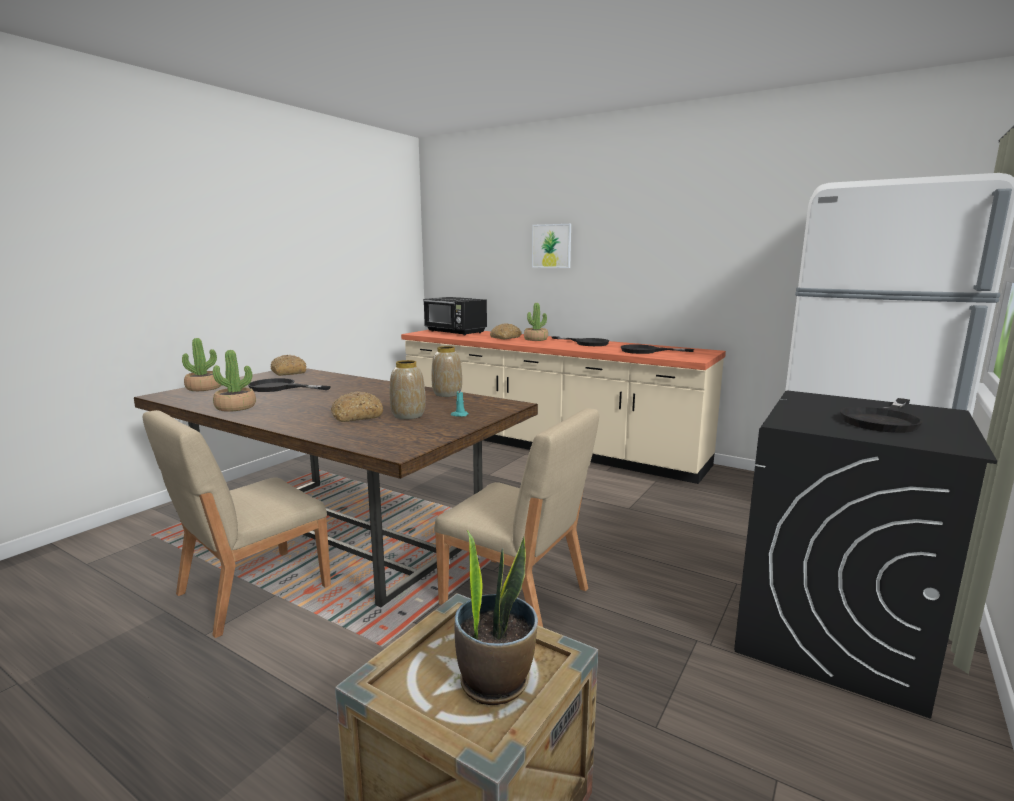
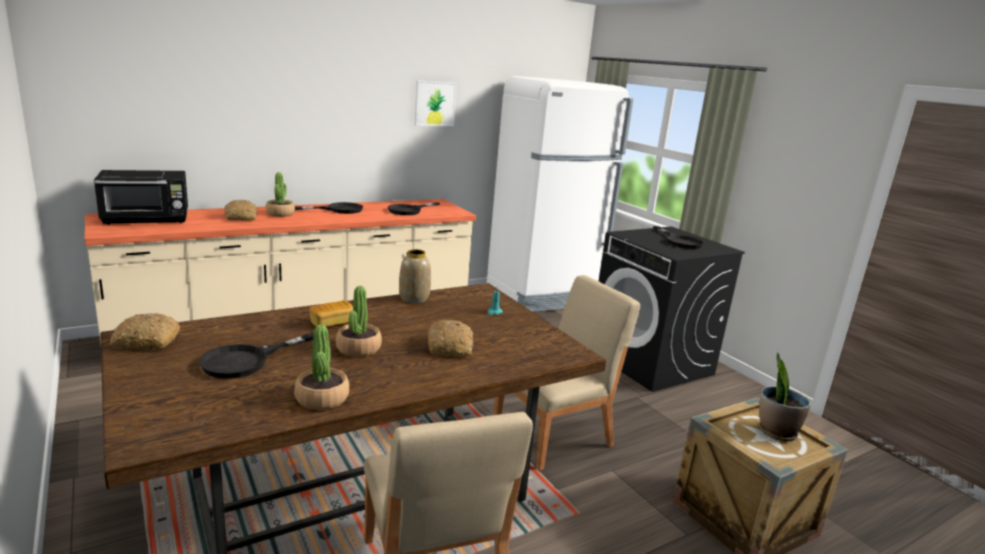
camera: 65 degrees left, 5 degrees up
potted plant [182,338,221,391] -> potted plant moved to [336,286,382,357]
vase [390,360,426,419] -> none
picture [532,224,571,268] -> picture moved to [415,80,457,126]
none -> bread [309,300,353,327]

